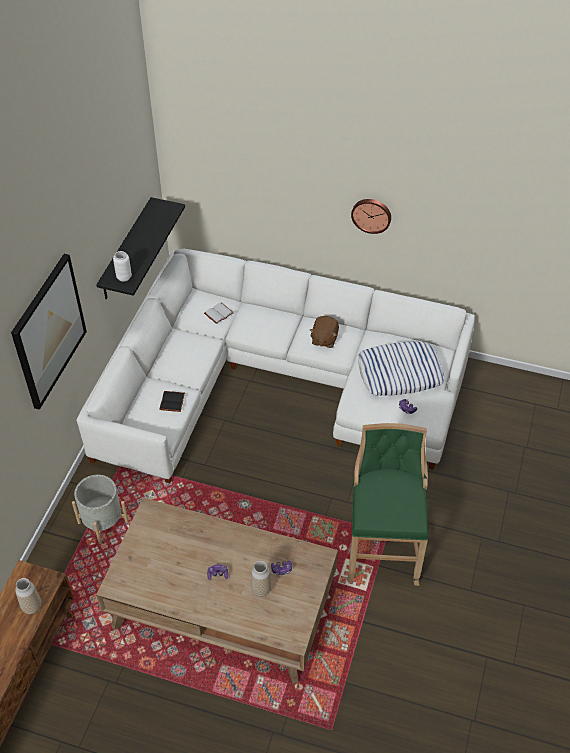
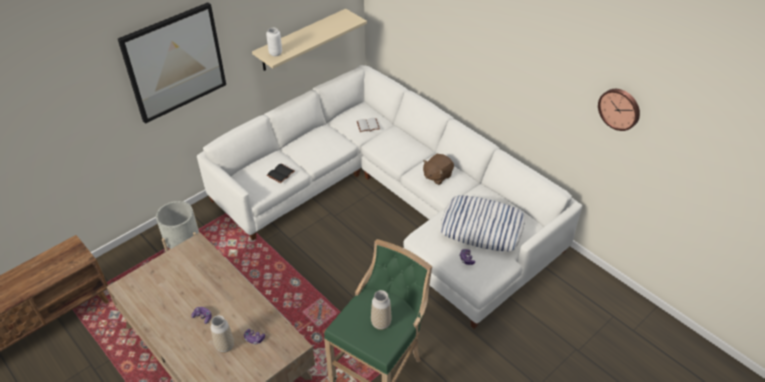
camera: 30 degrees right, 5 degrees down
vase [15,578,41,614] -> vase moved to [371,290,392,330]
black shelf [96,197,185,299] -> beige shelf [252,9,367,71]
wall clock [351,199,391,234] -> wall clock moved to [598,89,640,131]

